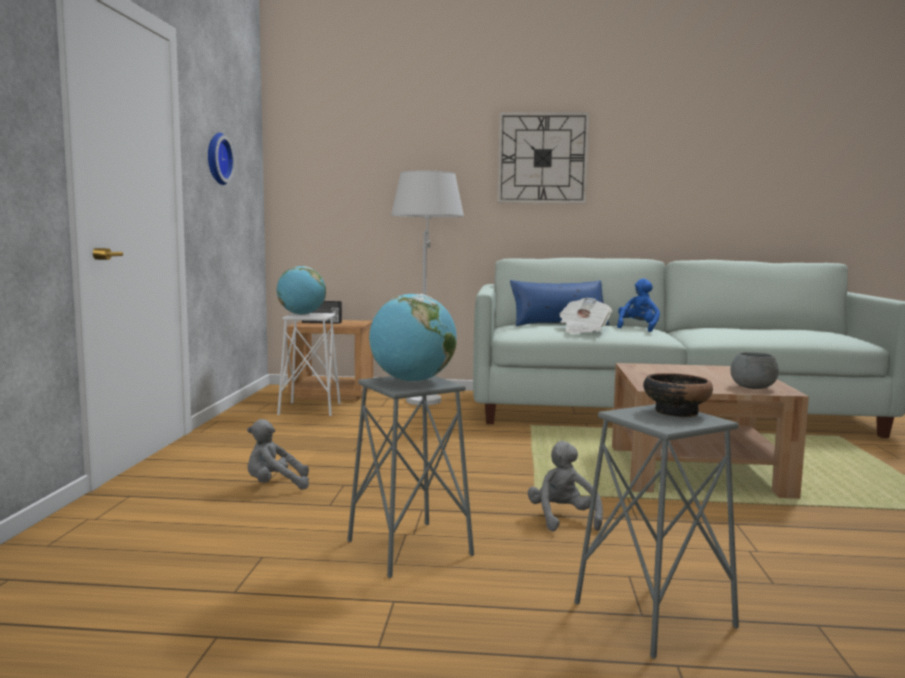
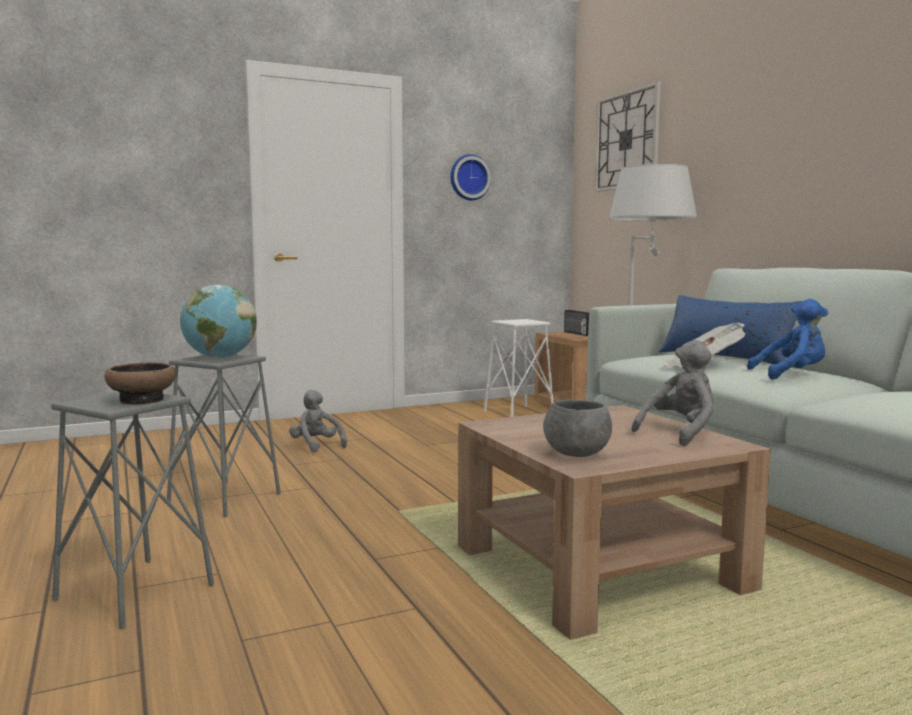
camera: 60 degrees right, 0 degrees up
globe [276,266,326,315] -> none
wall clock [497,112,590,204] -> wall clock moved to [595,81,661,192]
grey plush toy [527,441,603,532] -> grey plush toy moved to [631,340,714,446]

